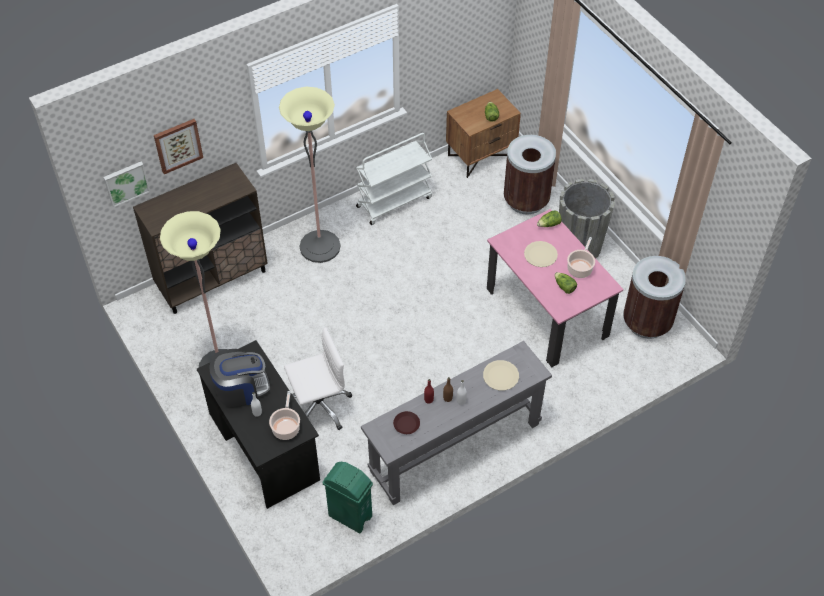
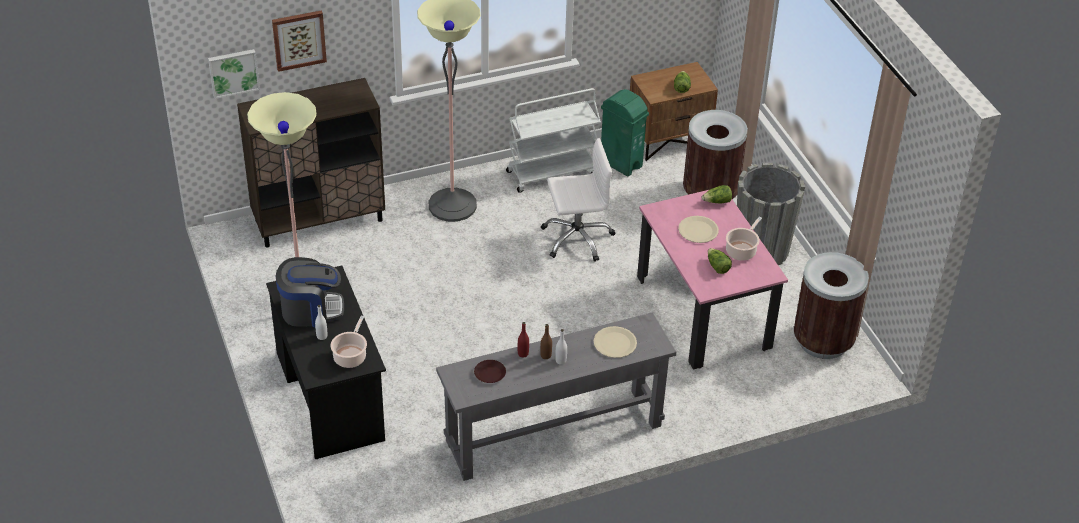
camera: 10 degrees right, 10 degrees down
white office chair [284,327,352,430] -> white office chair moved to [541,138,615,262]
green trash can [323,462,373,533] -> green trash can moved to [601,89,649,177]

